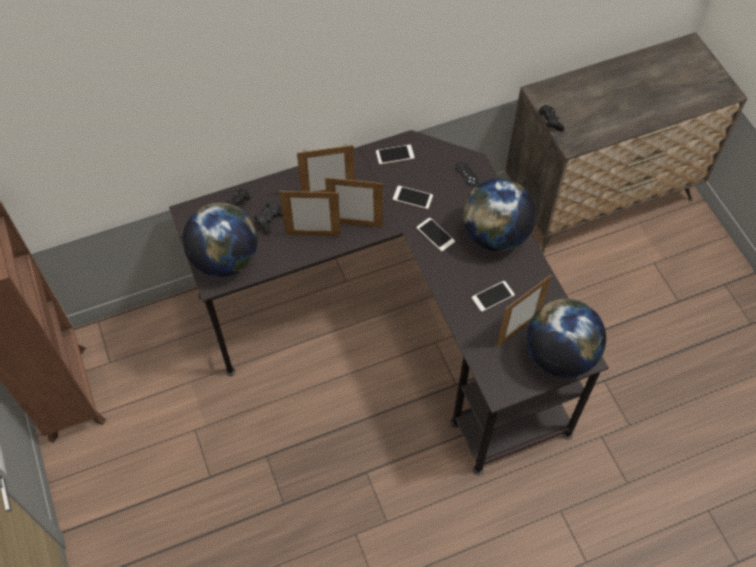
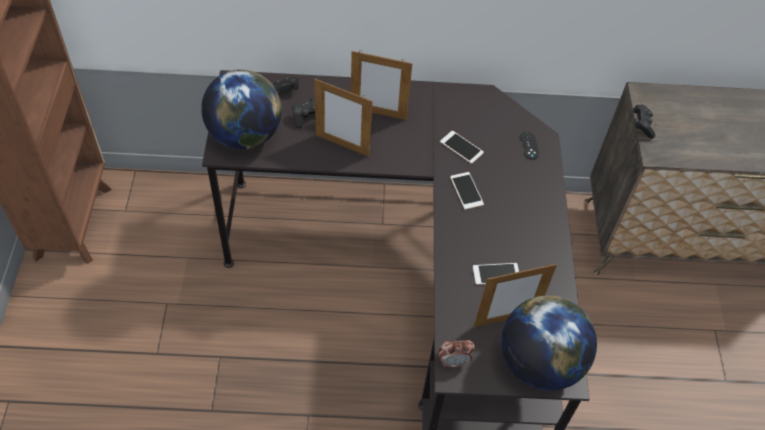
camera: 20 degrees right, 5 degrees down
picture frame [325,176,383,228] -> none
phone [376,145,415,164] -> none
globe [463,178,536,251] -> none
none -> alarm clock [439,340,475,367]

